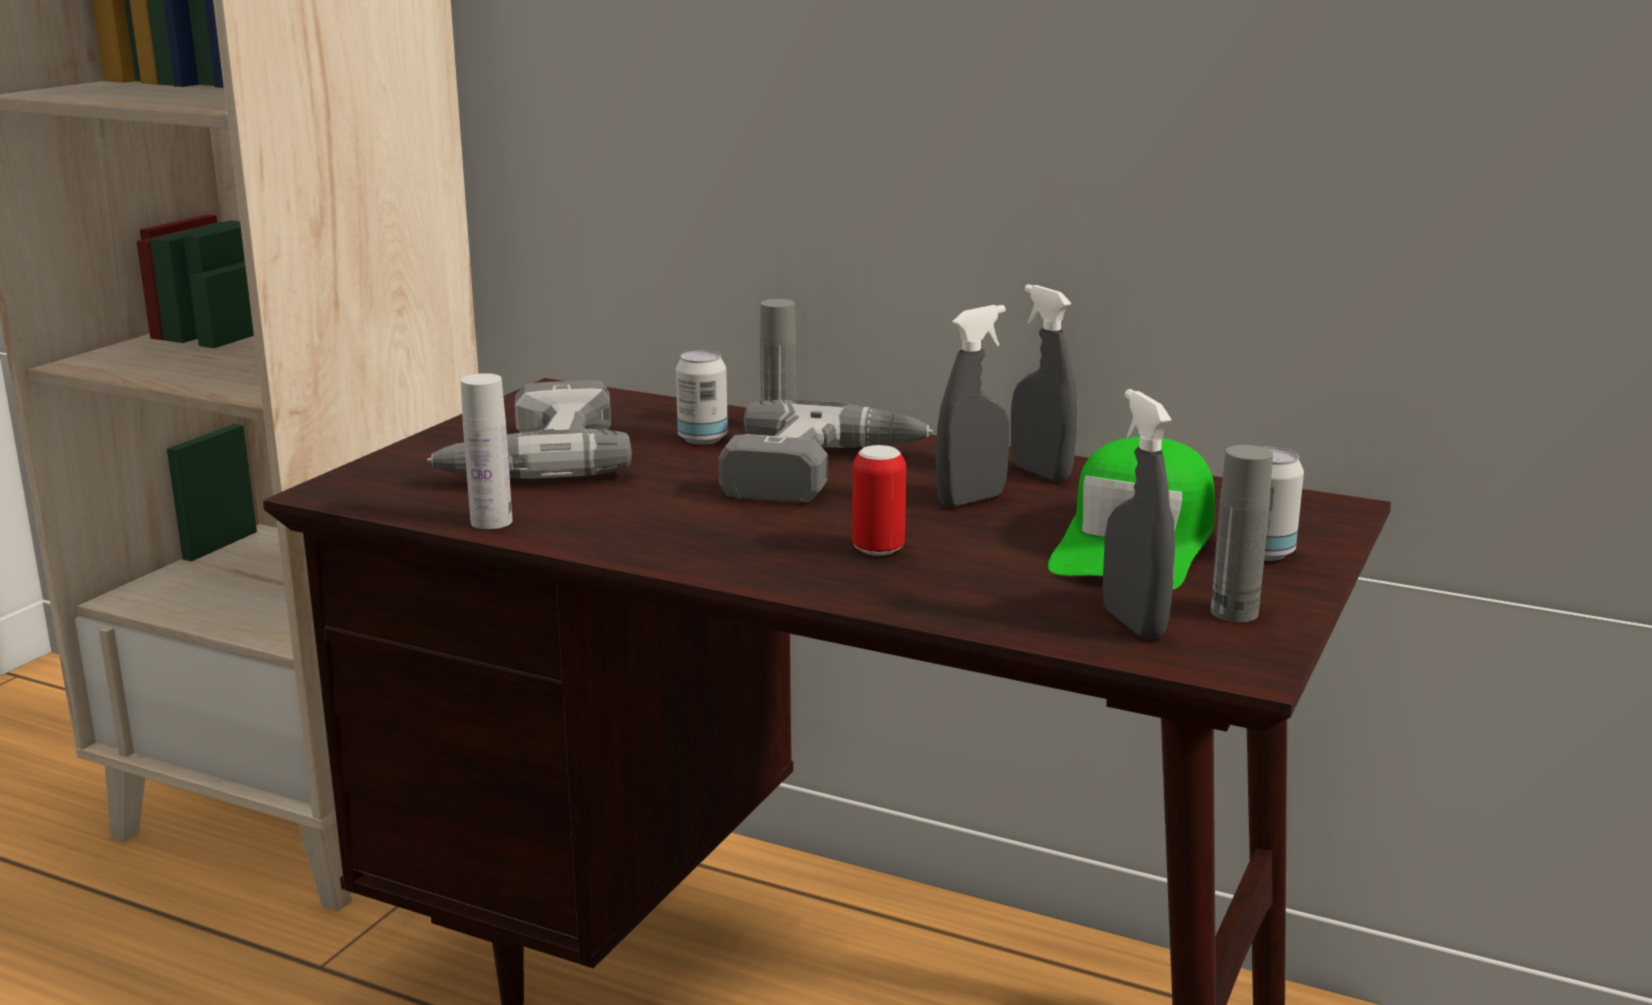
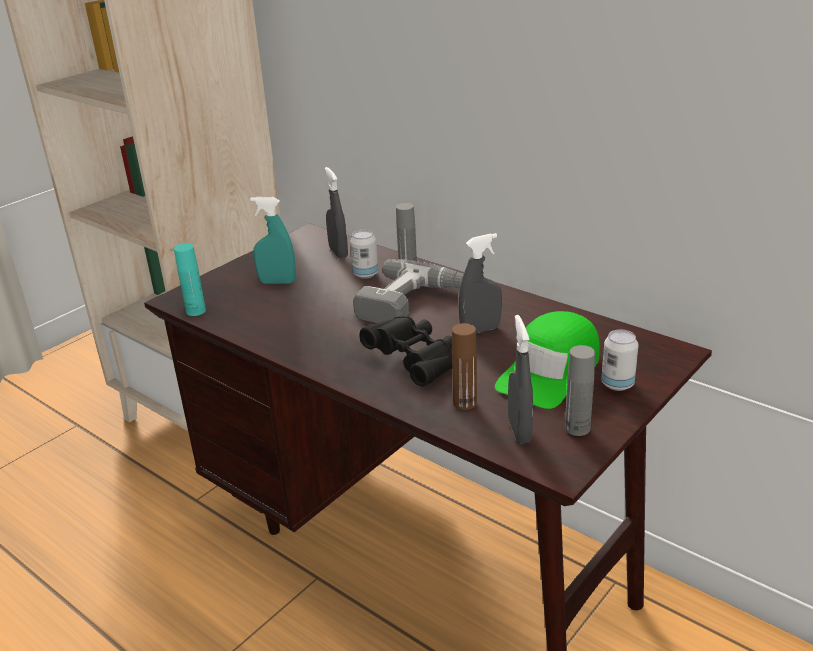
camera: 15 degrees right, 10 degrees up
power drill [427,380,632,479] -> turquoise spray bottle [250,197,296,284]
white bottle [461,373,512,529] -> none
can [852,445,906,556] -> black binoculars [359,316,452,386]
grey spray bottle [1011,284,1077,482] -> grey spray bottle moved to [325,167,348,259]
none -> turquoise bottle [174,243,206,316]
none -> brown bottle [452,323,477,410]

